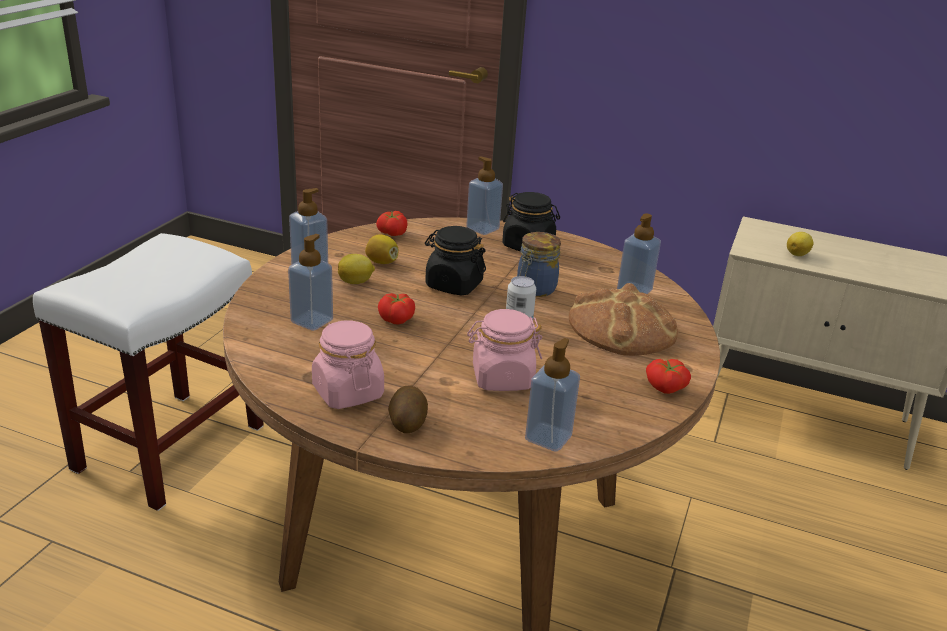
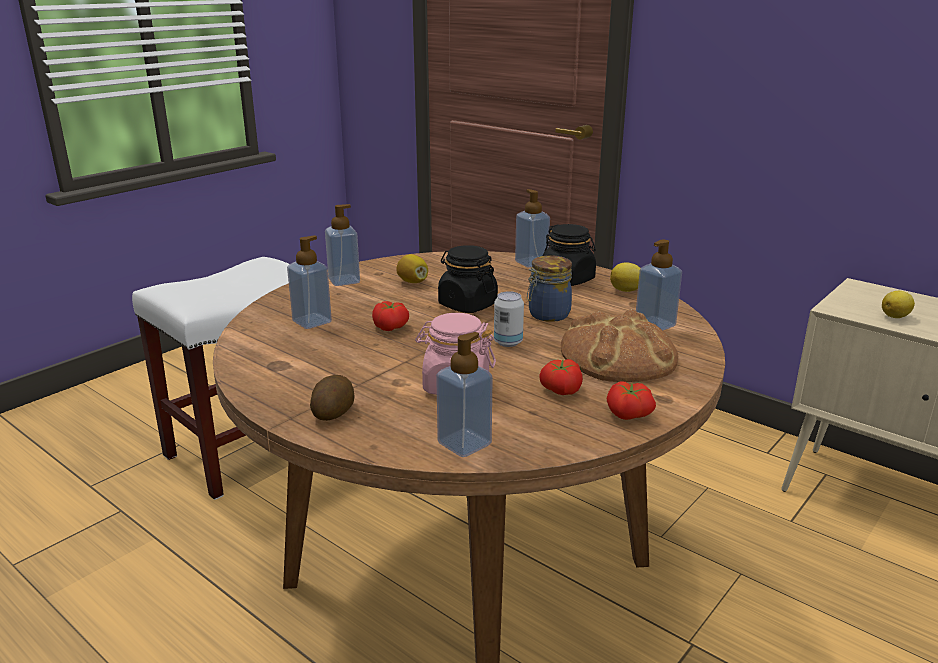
camera: 20 degrees right, 5 degrees down
pink jar [312,321,384,409] -> none
lemon [338,254,375,284] -> lemon moved to [610,262,641,292]
tomato [376,211,407,236] -> tomato moved to [539,359,583,395]

